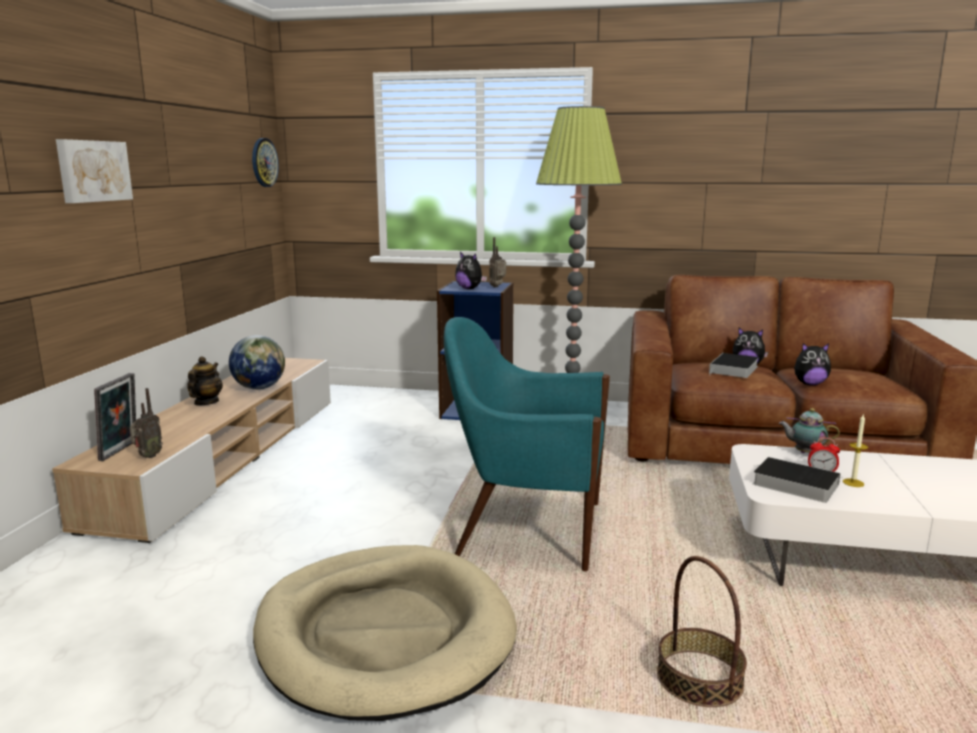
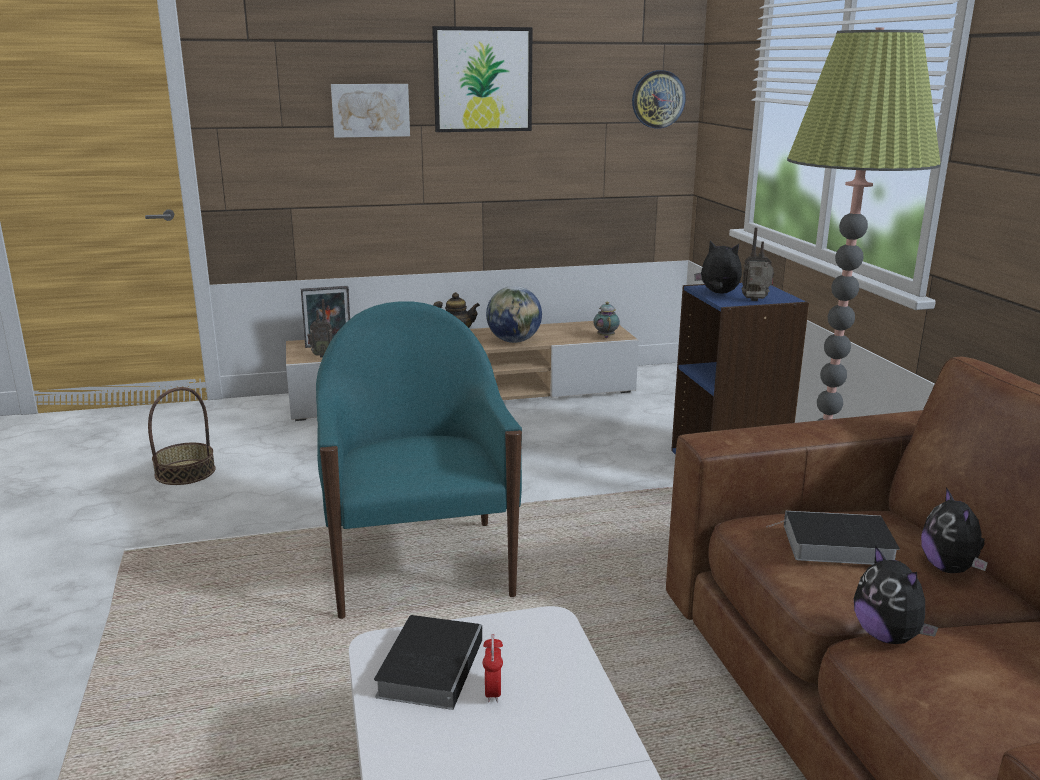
camera: 65 degrees right, 5 degrees up
beige dog bed [253,545,517,721] -> none
plush toy [455,252,487,289] -> plush toy turned 105 degrees clockwise [694,241,742,293]
basket [657,556,747,707] -> basket moved to [148,387,216,485]
teapot [779,408,840,453] -> teapot moved to [593,302,620,338]
candle [843,413,868,487] -> none
none -> picture [432,26,532,132]

